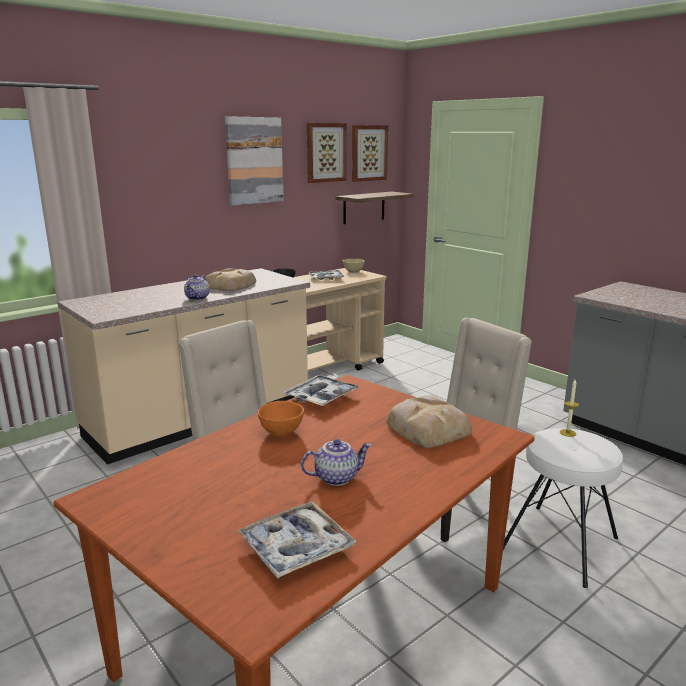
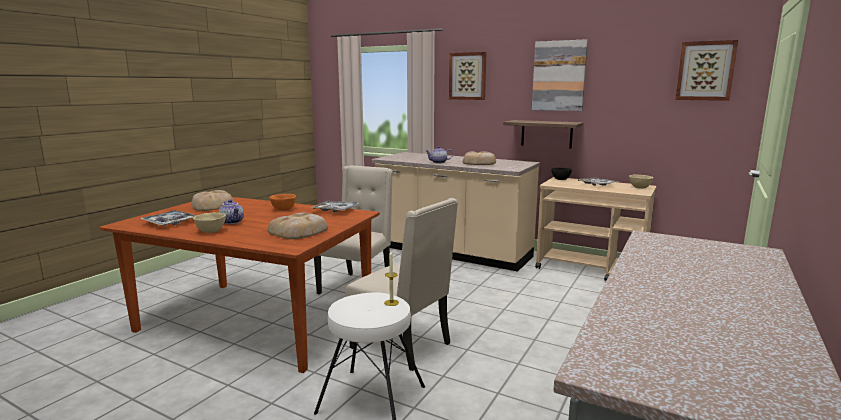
camera: 70 degrees right, 5 degrees down
picture [307,123,347,183] -> picture moved to [449,52,487,100]
shelf [335,192,414,224] -> shelf moved to [503,120,584,149]
none -> bread [191,190,234,211]
none -> beige bowl [193,213,226,233]

